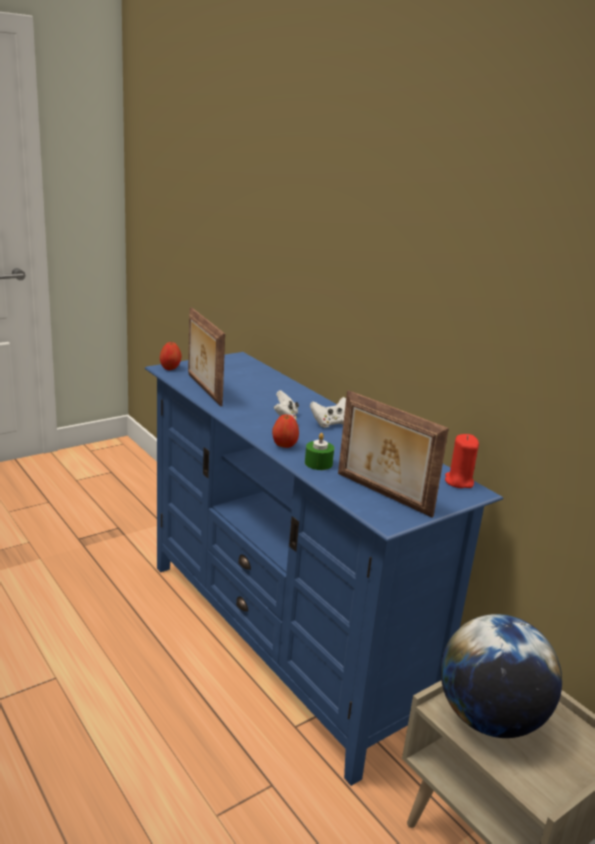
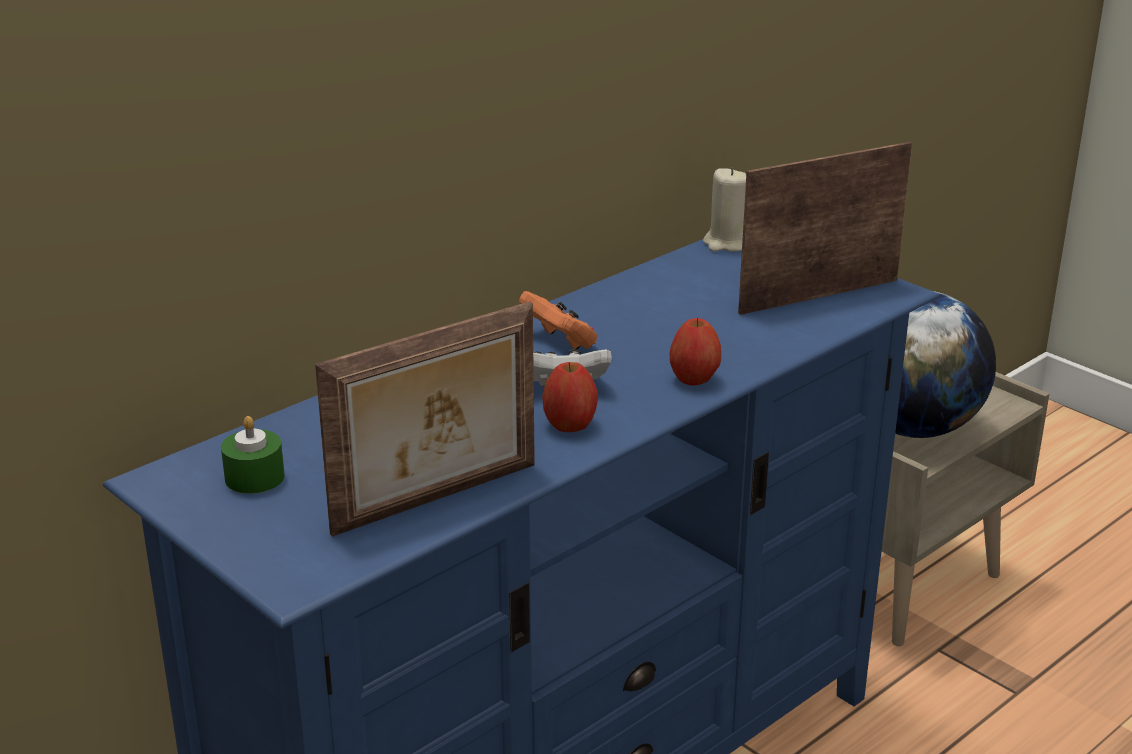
camera: 95 degrees left, 5 degrees up
apple [160,342,182,370] -> apple moved to [542,362,598,432]
green candle [305,433,334,470] -> green candle moved to [221,416,285,494]
white game controller [310,397,346,428] -> orange game controller [519,291,597,349]
picture frame [338,390,449,517] -> picture frame turned 150 degrees counterclockwise [738,142,912,315]
red candle [445,434,479,488] -> beige candle [703,168,746,252]

